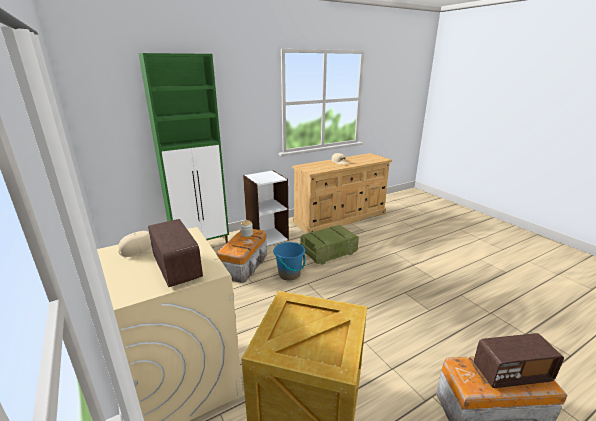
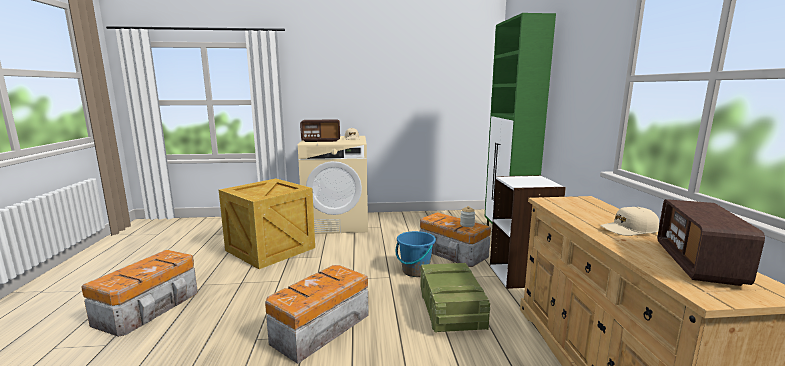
camera: 115 degrees right, 10 degrees down
radio [473,333,564,388] -> radio moved to [657,199,765,286]
none -> storage box [265,265,369,364]

